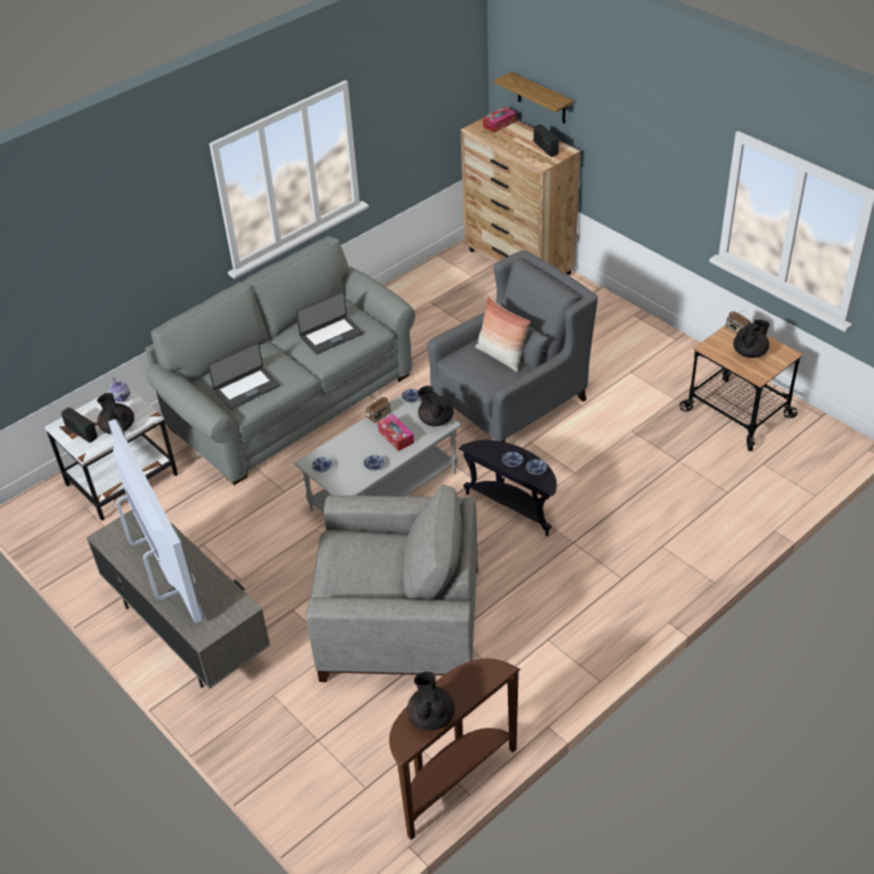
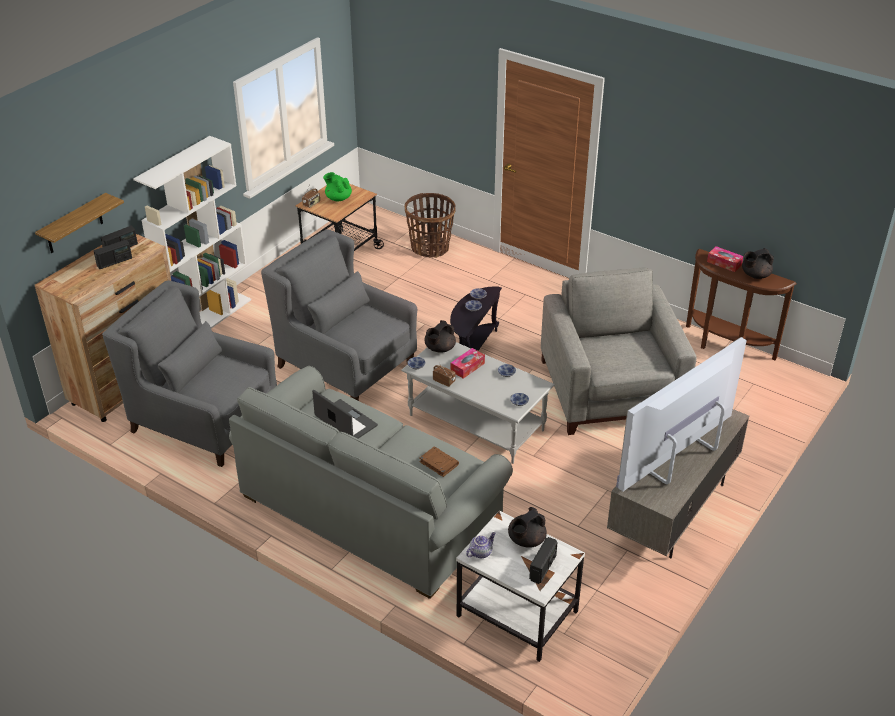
camera: 105 degrees left, 5 degrees down
laptop [208,342,280,409] -> brown book [419,447,459,477]
pillow [475,297,531,372] -> none
tissue box [483,106,516,133] -> tissue box moved to [707,246,743,272]
black teapot [733,320,770,358] -> green teapot [323,172,352,201]
none -> radio [93,240,132,269]
none -> grey armchair [102,280,277,467]
none -> white bookcase [133,136,251,328]
none -> basket [405,193,455,258]

